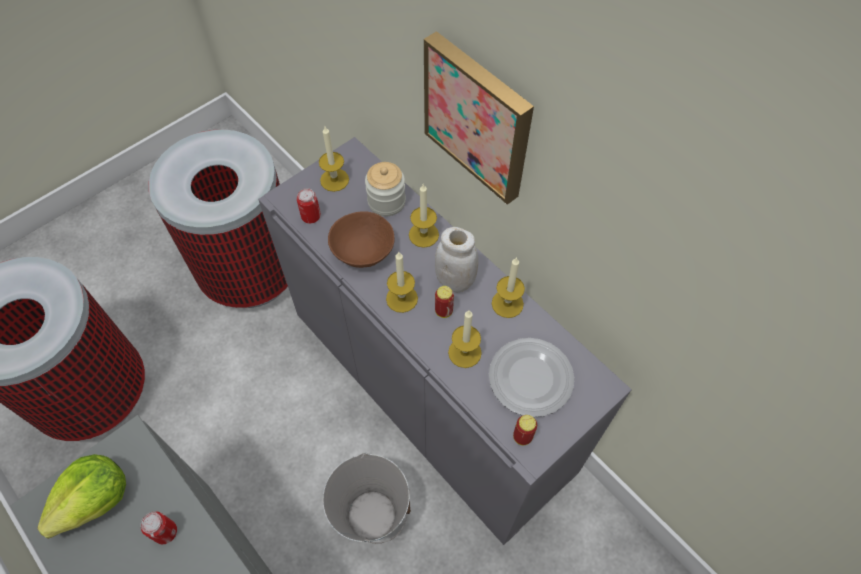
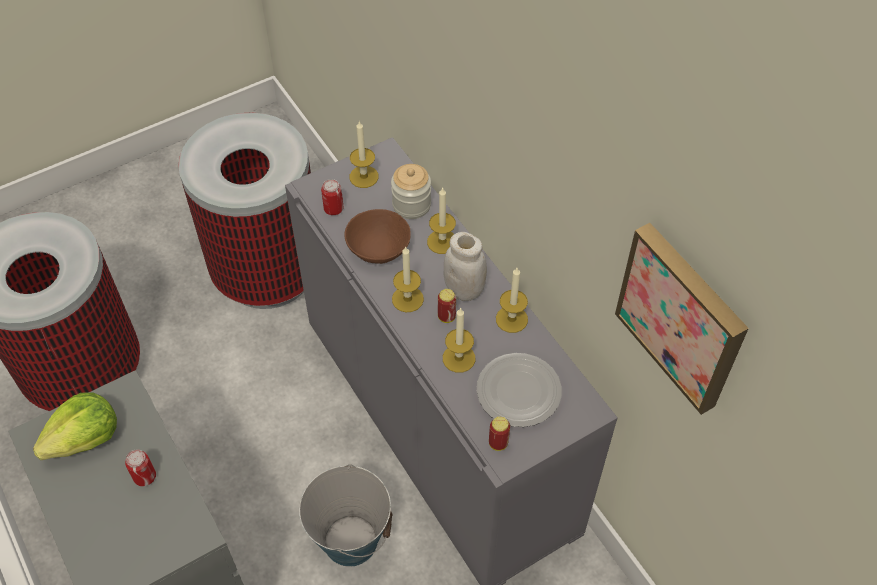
camera: 10 degrees right, 5 degrees down
picture [424,31,534,205] -> picture moved to [615,223,749,415]

